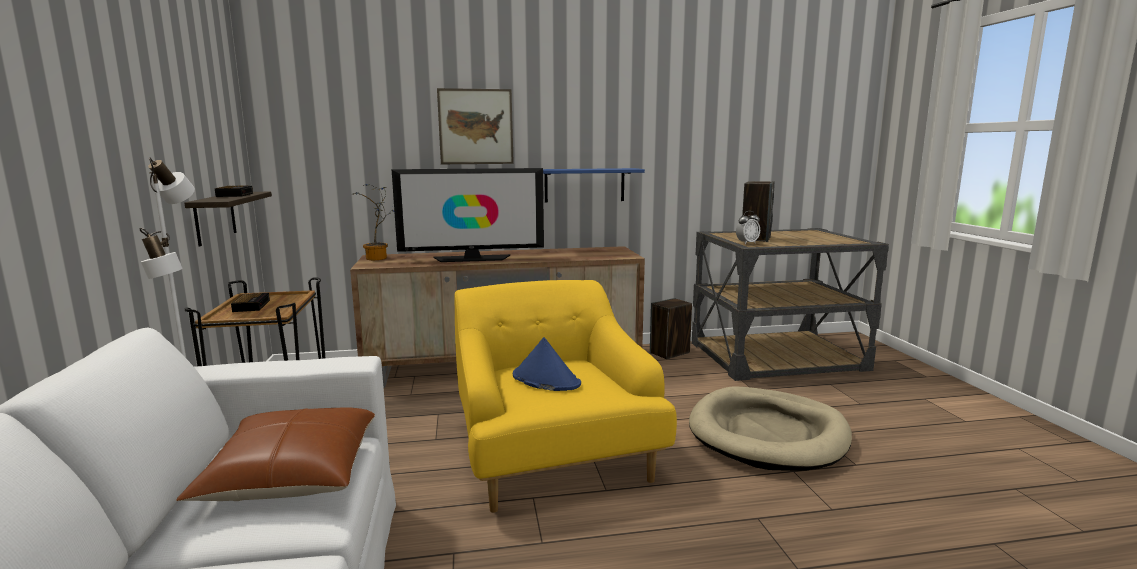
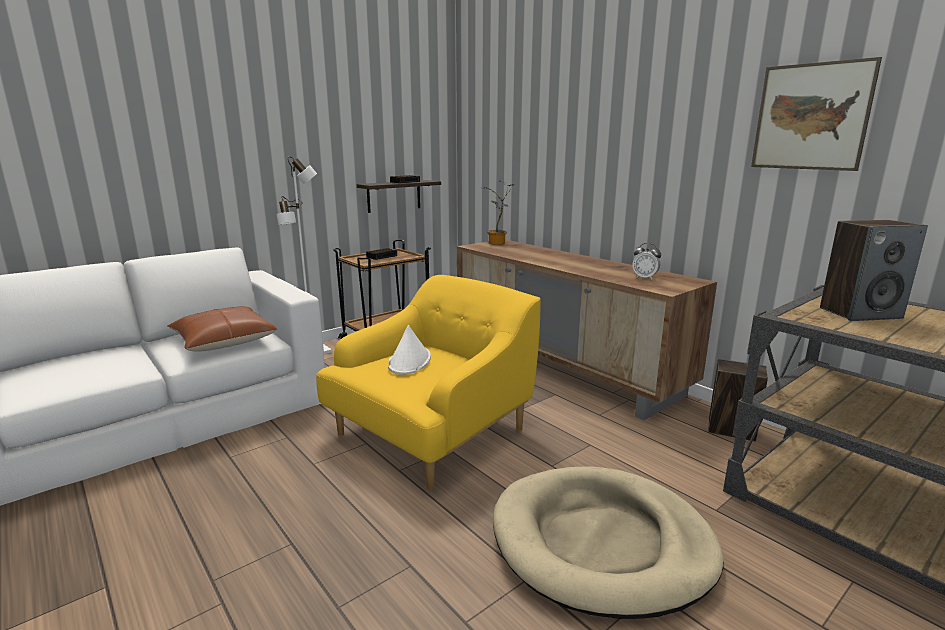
camera: 60 degrees right, 5 degrees up
television [392,168,544,262] -> none
picture [437,88,514,164] -> picture moved to [751,57,882,171]
blue hat [513,337,581,391] -> white hat [388,325,431,375]
blue shelf [543,168,645,203] -> none
alarm clock [736,211,760,244] -> alarm clock moved to [633,243,661,280]

